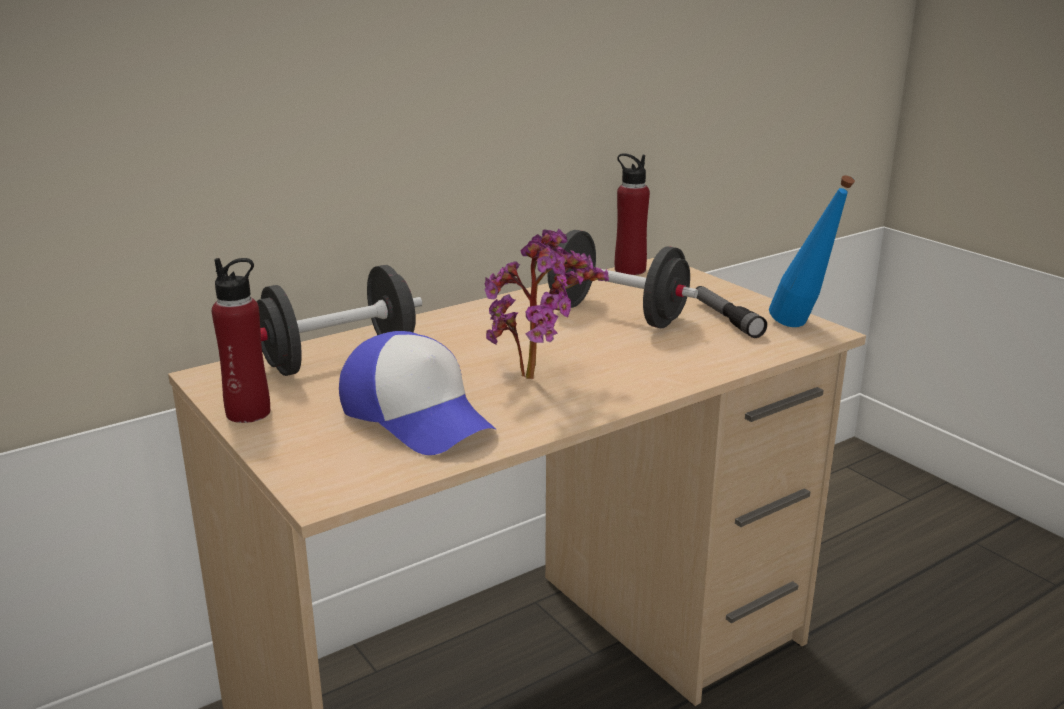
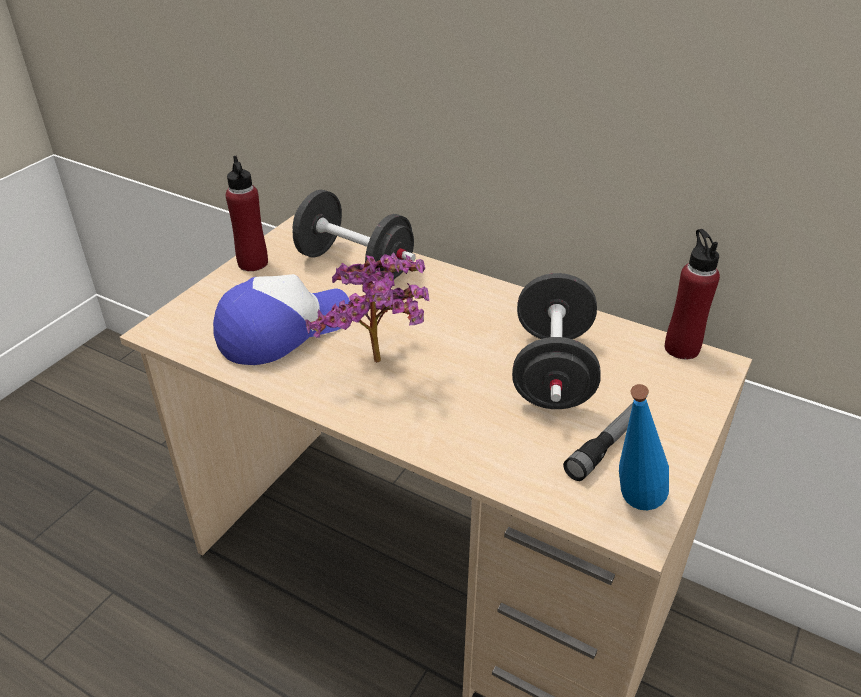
camera: 65 degrees right, 15 degrees up
cap [339,331,496,455] -> cap turned 150 degrees counterclockwise [213,274,350,365]

